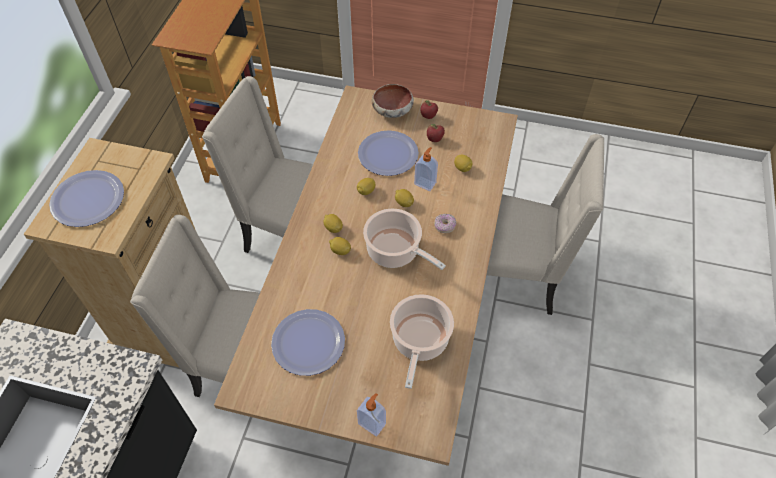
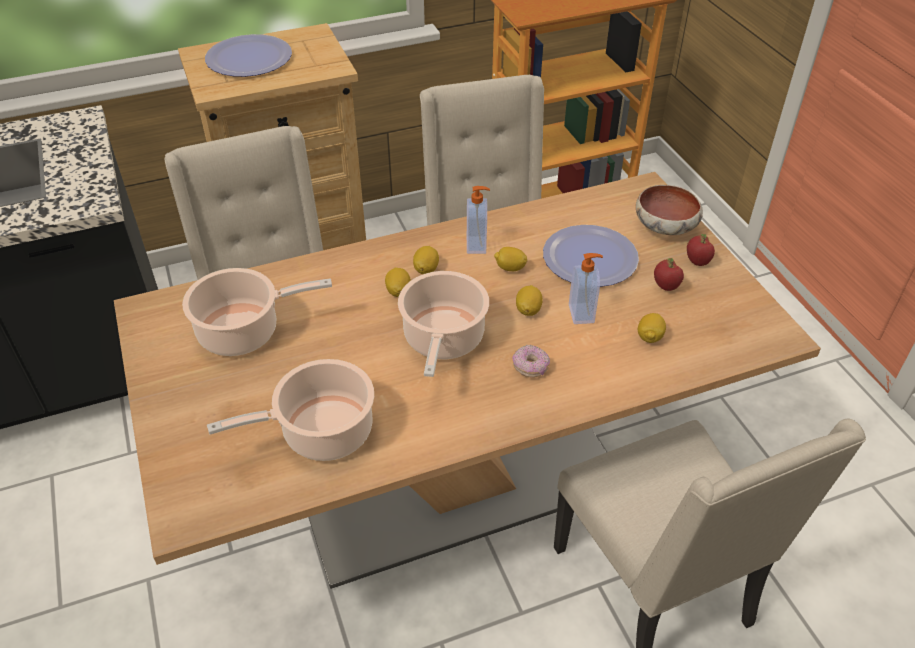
camera: 55 degrees right, 10 degrees down
plate [271,309,345,376] -> cooking pot [182,268,332,356]
soap dispenser [357,393,386,437] -> soap dispenser moved to [467,186,490,254]

